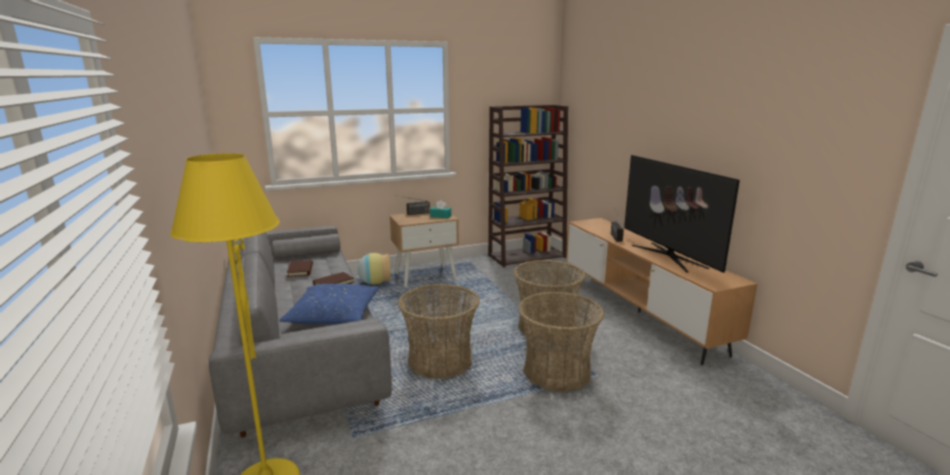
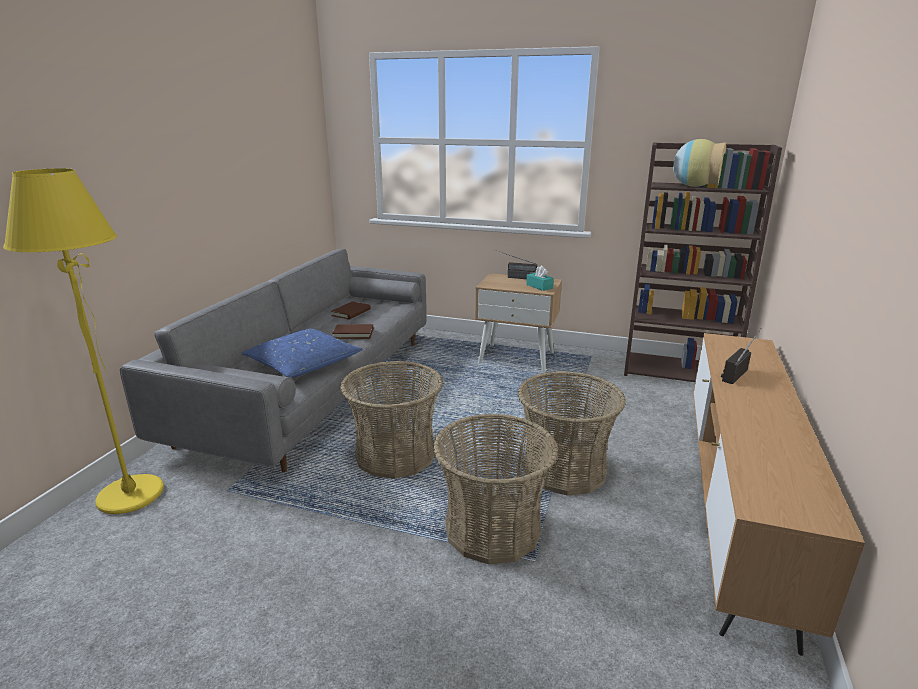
camera: 40 degrees right, 5 degrees up
vase [358,253,391,285] -> vase moved to [673,139,726,187]
television [624,155,740,273] -> none

